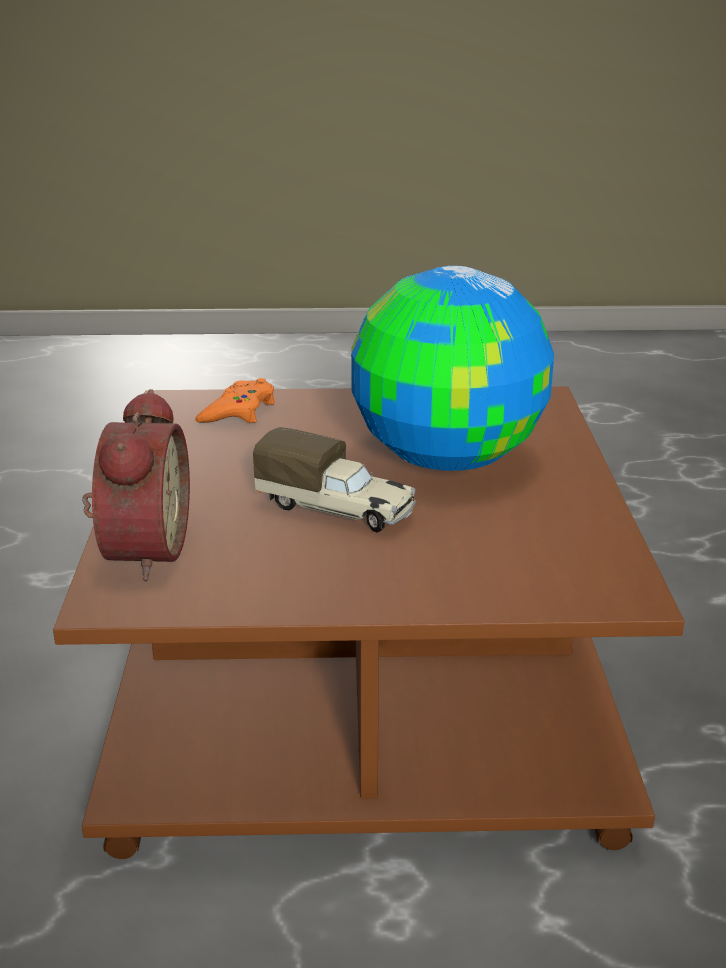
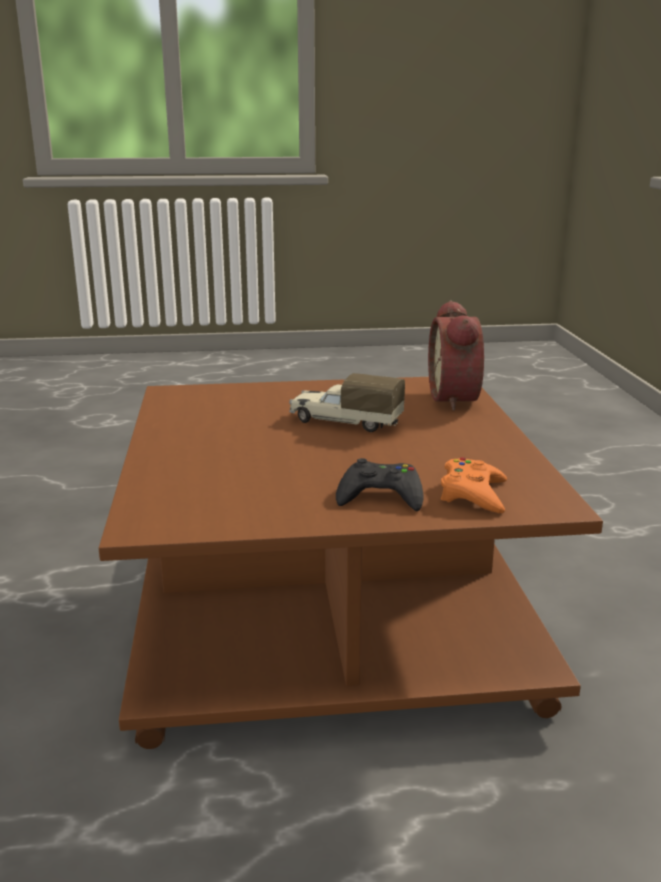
camera: 175 degrees right, 5 degrees down
globe [351,266,554,471] -> none
none -> black game controller [336,458,424,511]

